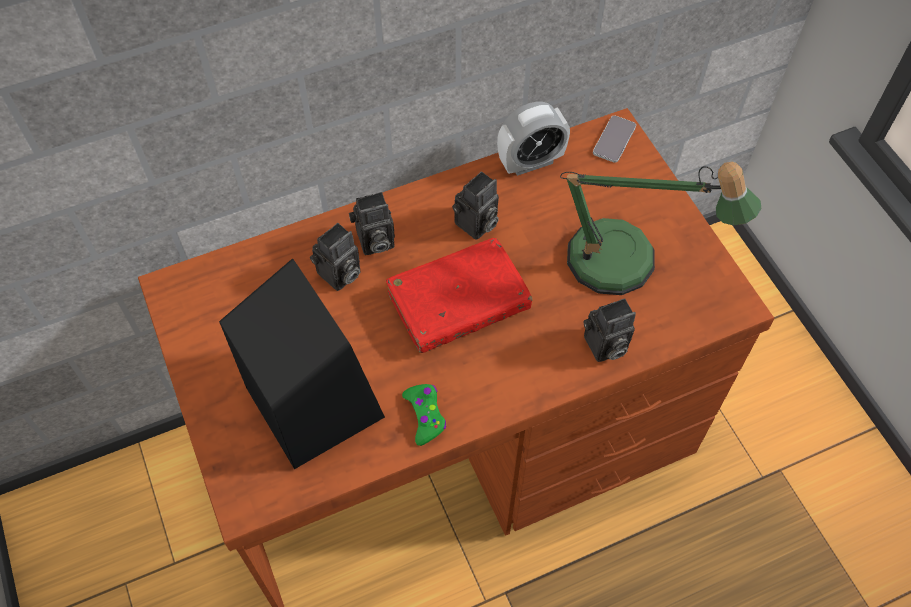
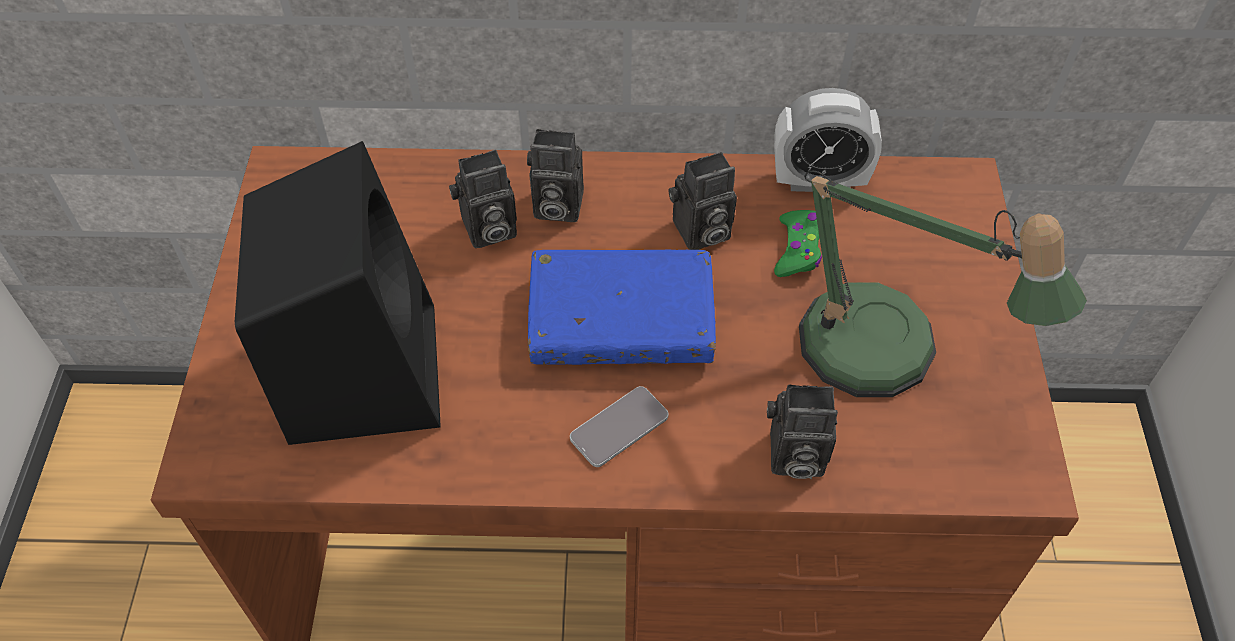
camera: 25 degrees right, 5 degrees down
red book [386,238,533,353] -> blue book [528,249,716,365]
green game controller [402,384,446,446] -> green game controller moved to [774,210,822,277]
phone [593,116,636,163] -> phone moved to [570,386,669,467]

